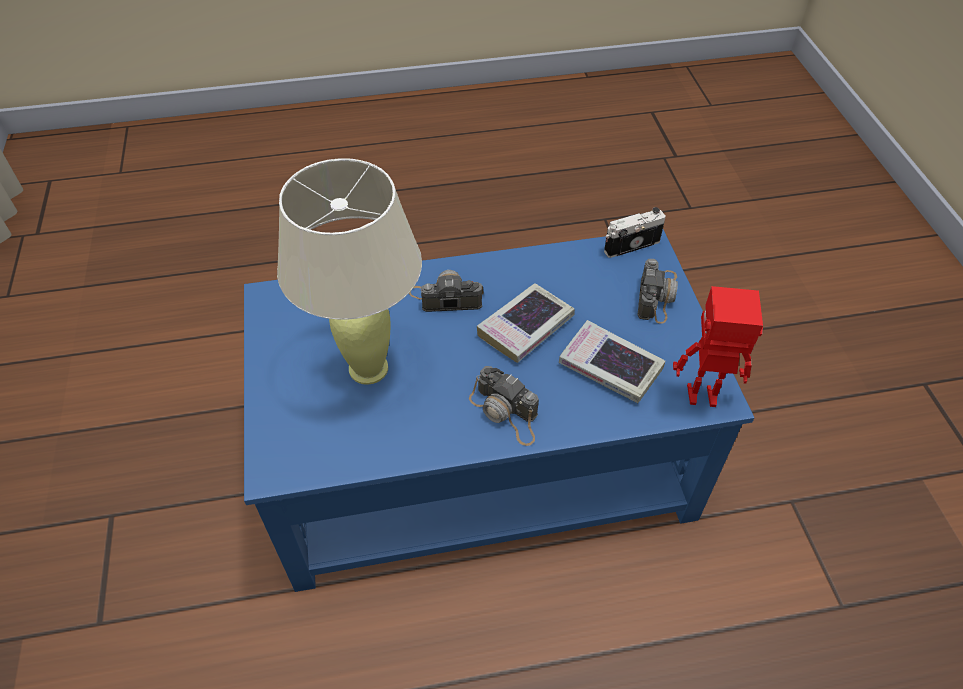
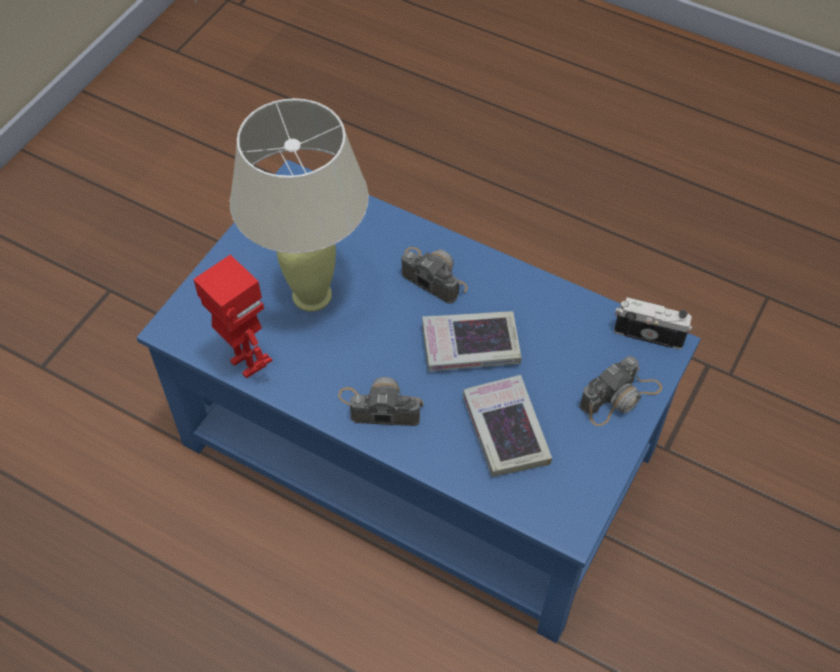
camera: 40 degrees right, 5 degrees up
camera [469,366,539,446] -> camera turned 105 degrees clockwise [338,377,423,426]
toy robot [673,286,763,407] -> toy robot moved to [193,255,272,378]

